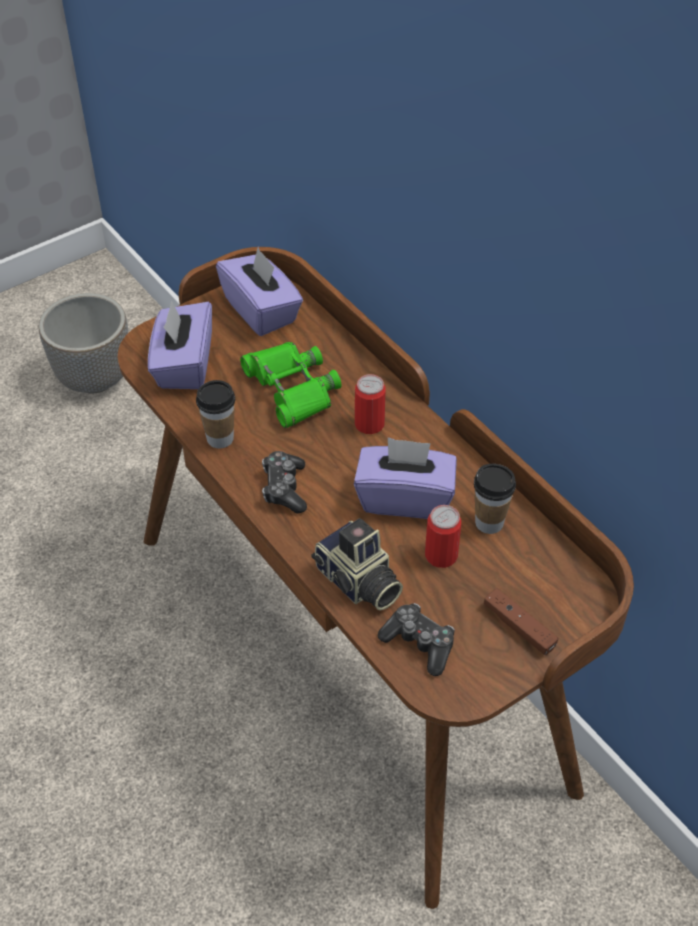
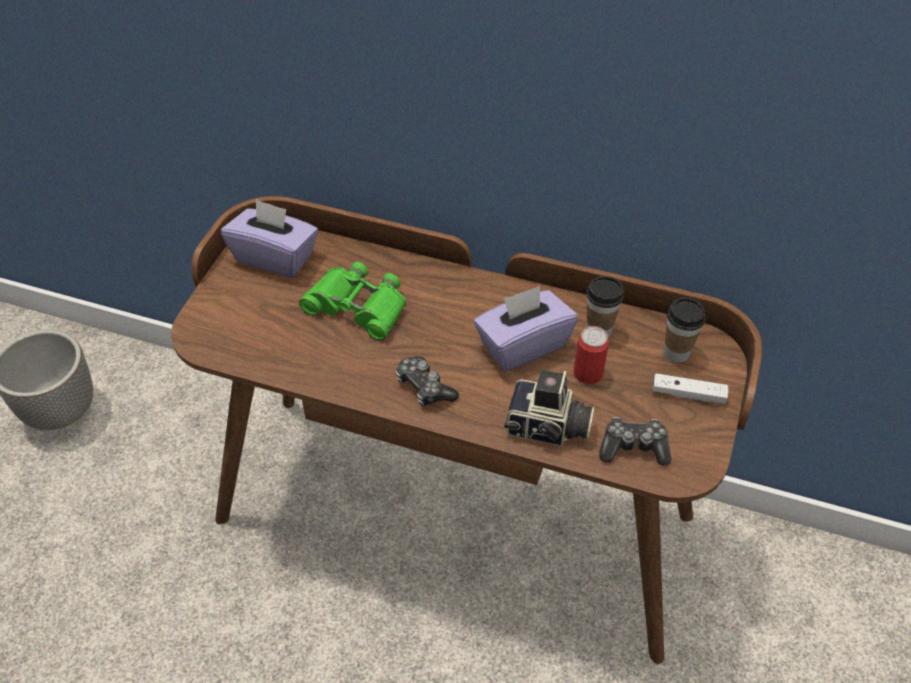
camera: 35 degrees left, 0 degrees up
purple tissue box [148,301,212,389] -> none
cup [196,380,235,449] -> cup moved to [664,297,706,363]
can [355,374,386,434] -> none
brown game controller [484,588,558,655] -> white game controller [653,373,728,404]

